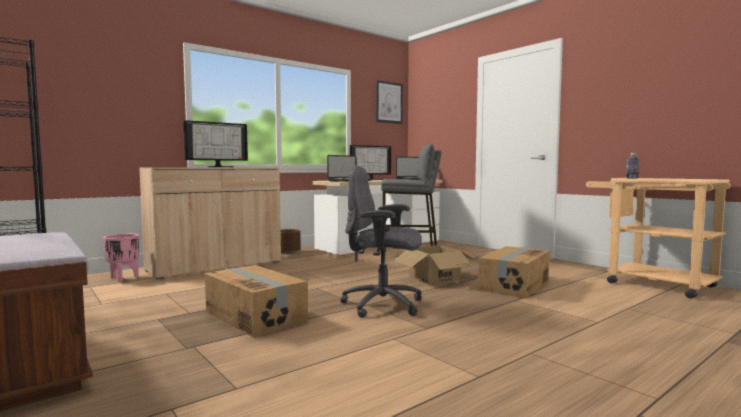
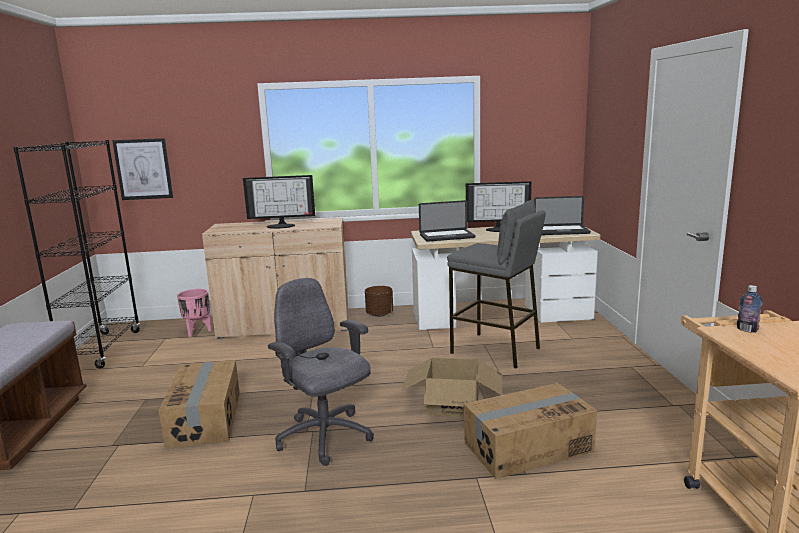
camera: 35 degrees right, 10 degrees up
picture [376,80,403,124] -> picture moved to [112,138,173,200]

